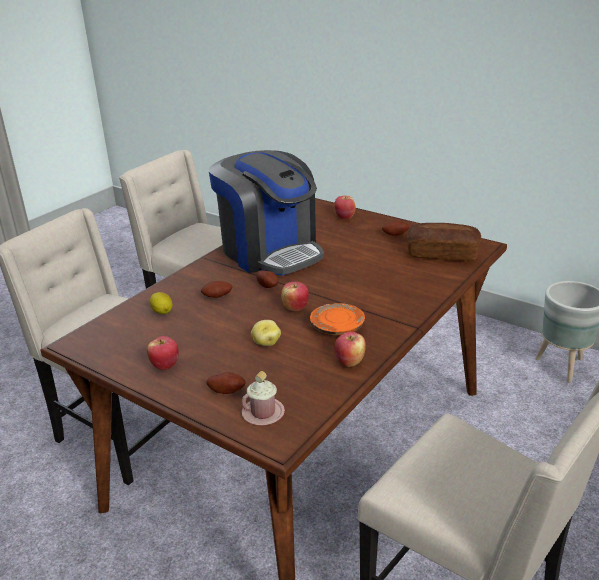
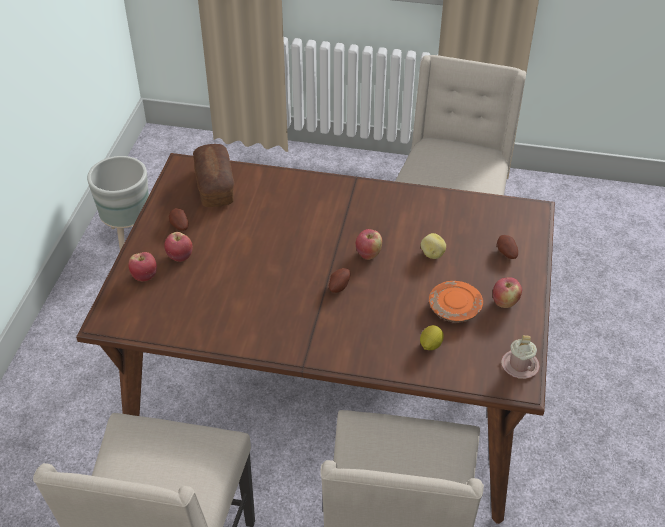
camera: 115 degrees left, 15 degrees up
potato [201,281,233,298] -> none
coffee machine [209,150,324,276] -> none
pink mug [241,371,285,426] -> pink mug moved to [501,335,540,379]
orange plate [310,303,365,335] -> orange plate moved to [429,281,483,323]
apple [334,331,366,367] -> apple moved to [164,232,193,262]

